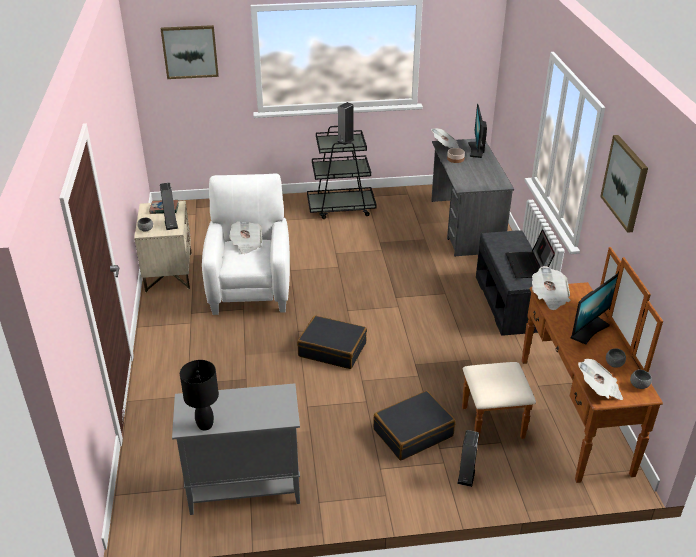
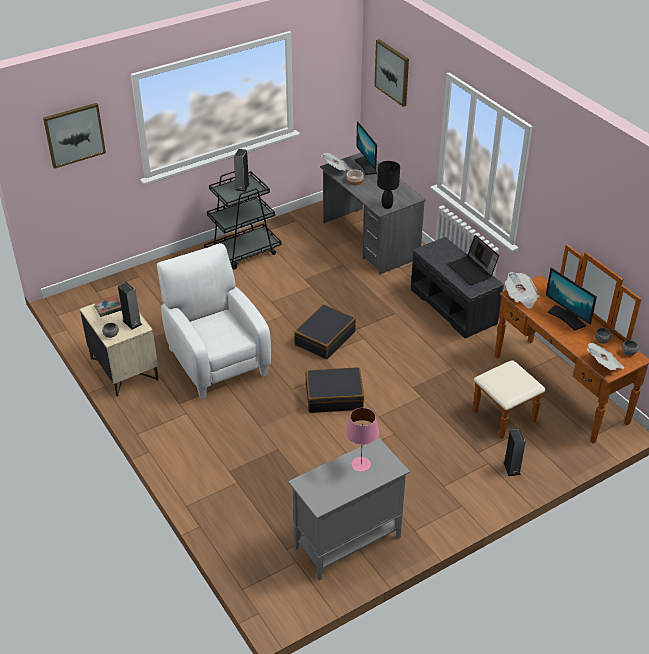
camera: 25 degrees left, 5 degrees up
black table lamp [180,360,219,431] -> black table lamp moved to [377,161,400,209]
newspaper [229,221,262,254] -> none
black suitcase [373,391,456,460] -> black suitcase moved to [294,304,356,359]
monitor [571,273,618,344] -> monitor turned 120 degrees clockwise [546,268,597,331]
picture [600,135,648,233] -> picture moved to [374,39,409,107]
none -> pink table lamp [346,408,379,472]

